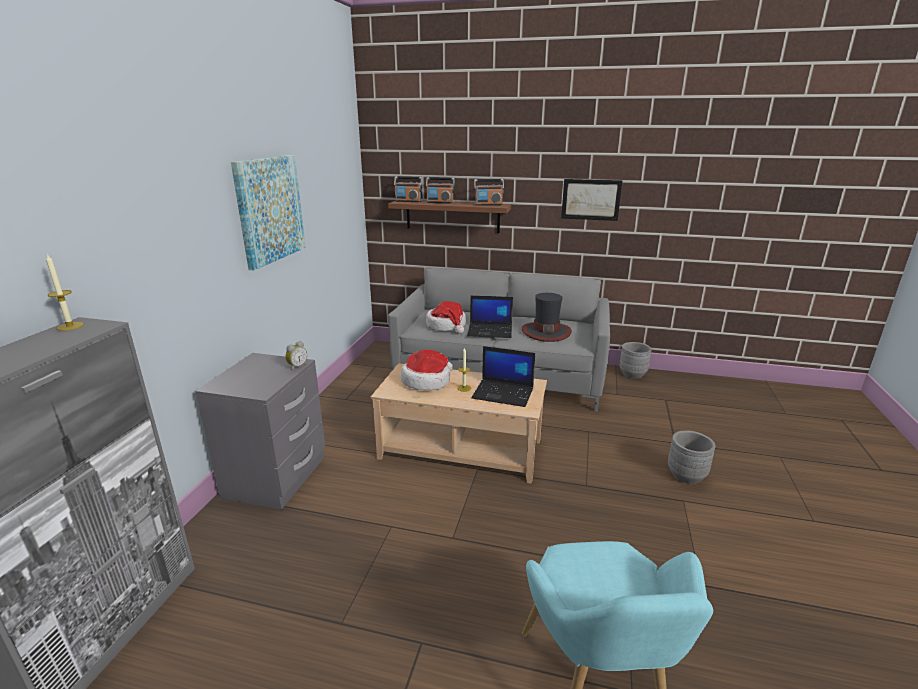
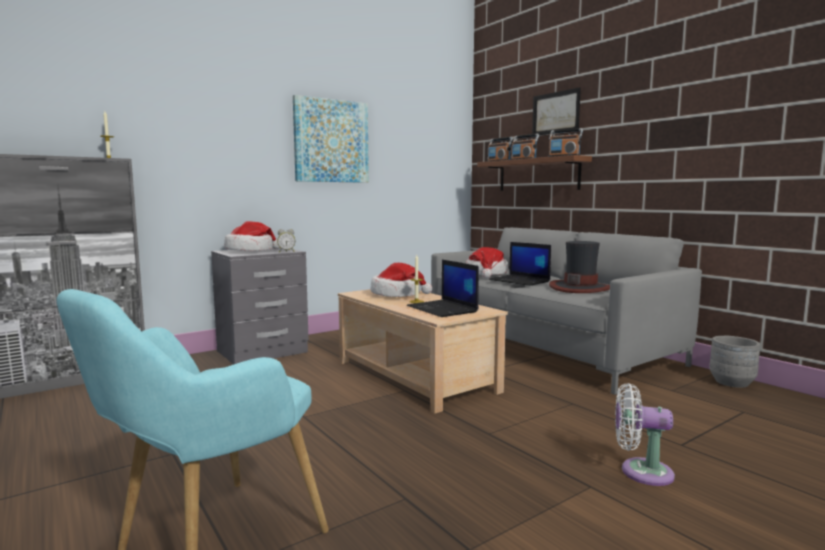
camera: 40 degrees right, 15 degrees down
picture [561,179,622,221] -> picture moved to [532,87,581,135]
grey planter [668,430,715,484] -> white fan [615,383,675,486]
none -> hat [224,221,280,251]

